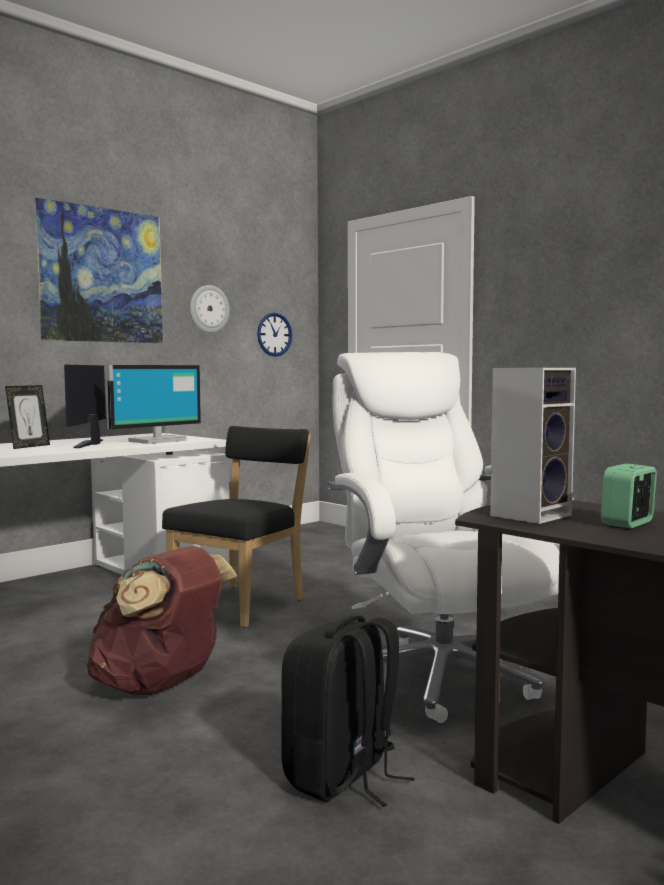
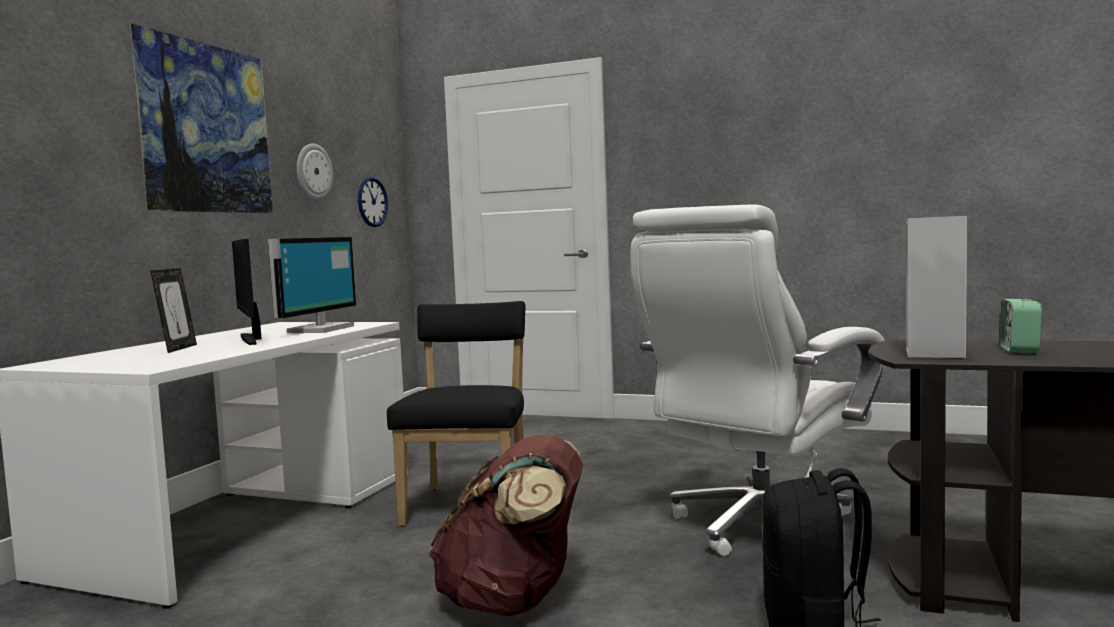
camera: 25 degrees left, 0 degrees up
white office chair [328,352,574,723] -> white office chair turned 90 degrees counterclockwise [630,204,885,556]

